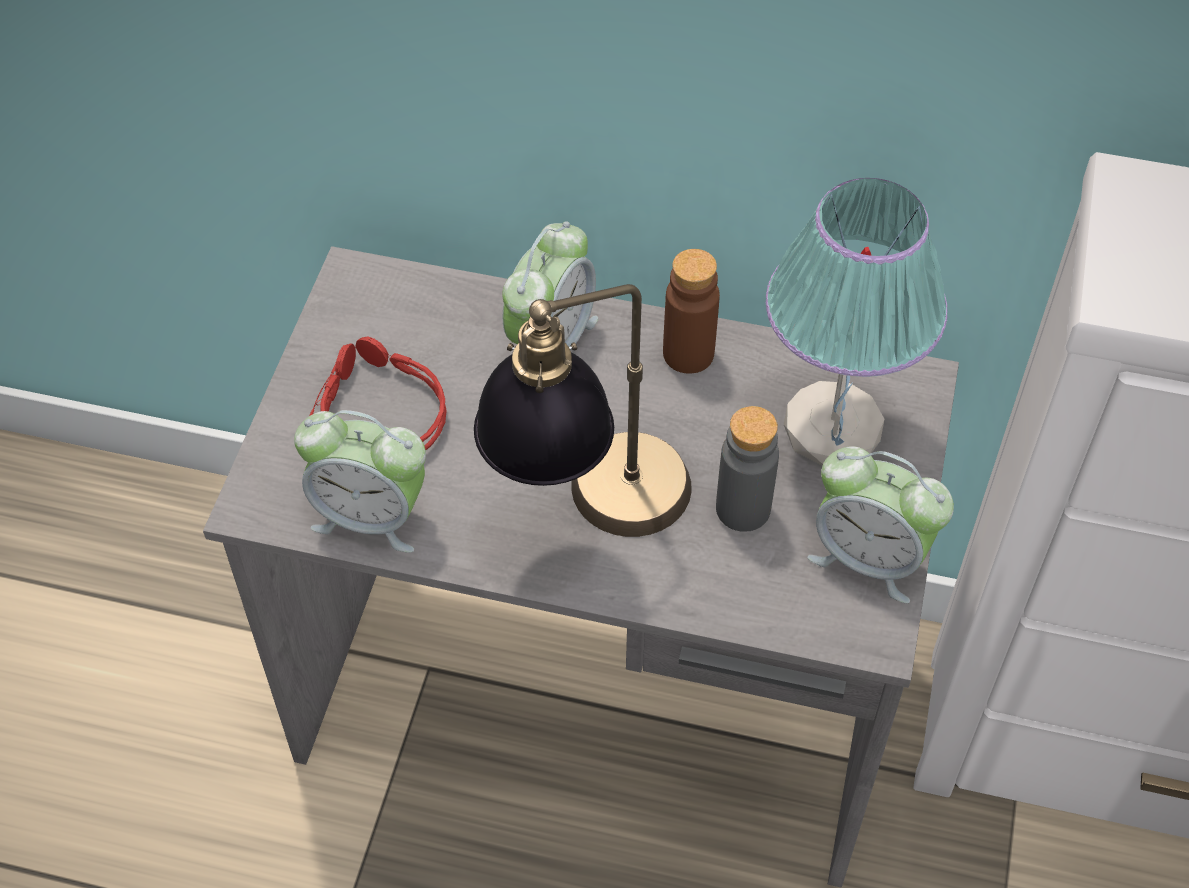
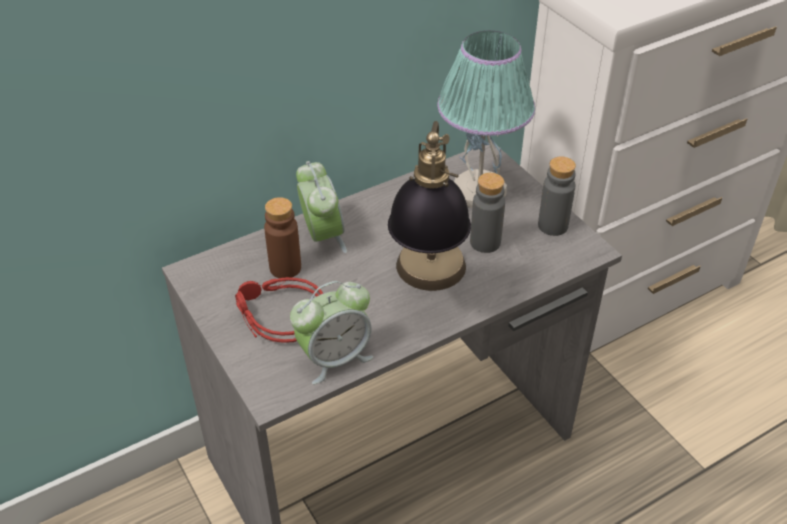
camera: 45 degrees left, 10 degrees down
brown bottle [663,249,720,374] -> brown bottle moved to [264,197,301,278]
alarm clock [807,446,954,603] -> grey bottle [538,157,576,236]

